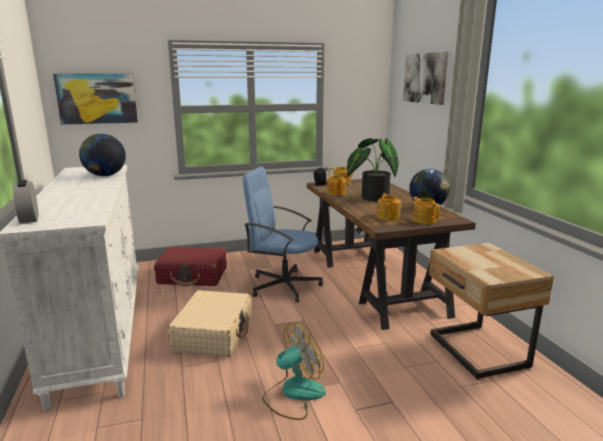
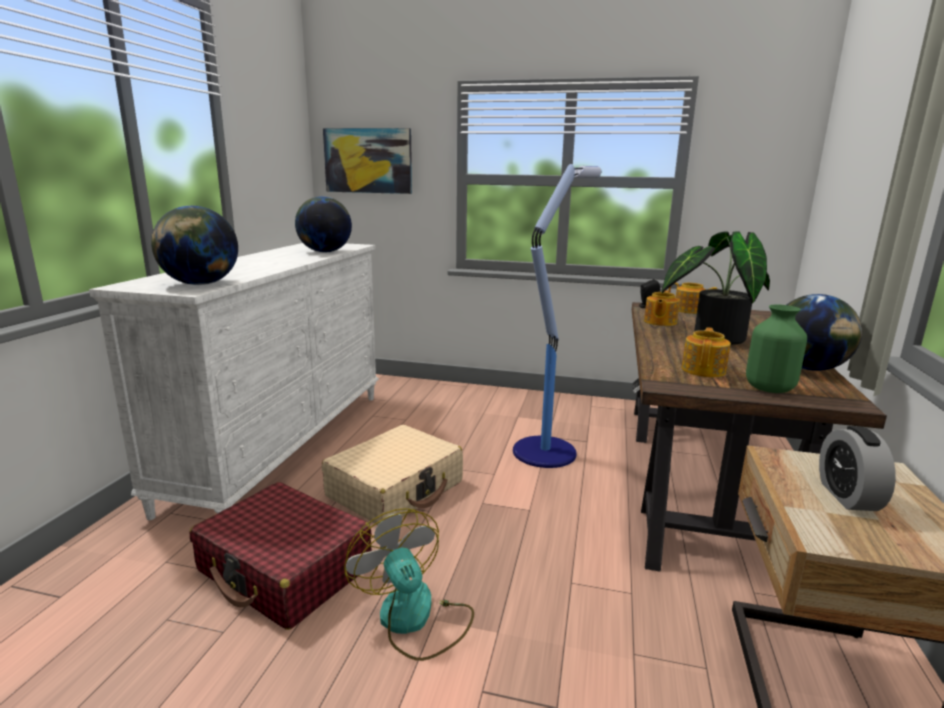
camera: 30 degrees right, 0 degrees up
alarm clock [13,180,39,224] -> alarm clock moved to [819,426,896,511]
red suitcase [154,247,227,287] -> red suitcase moved to [190,482,372,630]
blue office chair [243,167,323,302] -> floor lamp [513,164,601,468]
fan [262,323,326,420] -> fan turned 120 degrees counterclockwise [344,508,474,661]
picture [403,51,449,105] -> none
teapot [413,197,440,224] -> green vase [746,305,807,393]
none -> globe [151,206,238,285]

